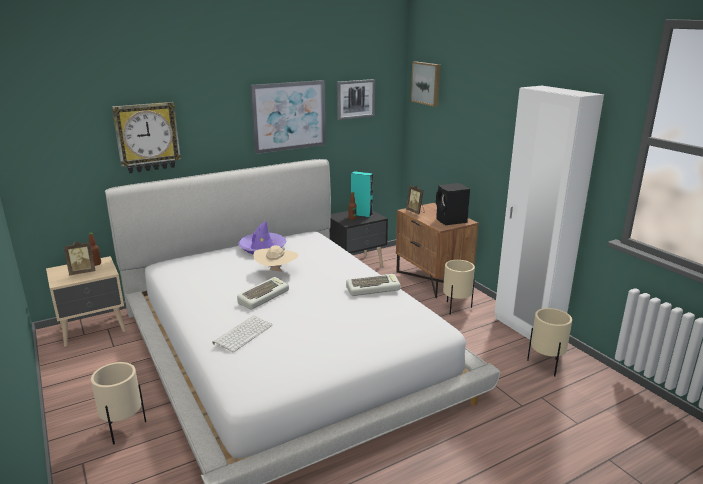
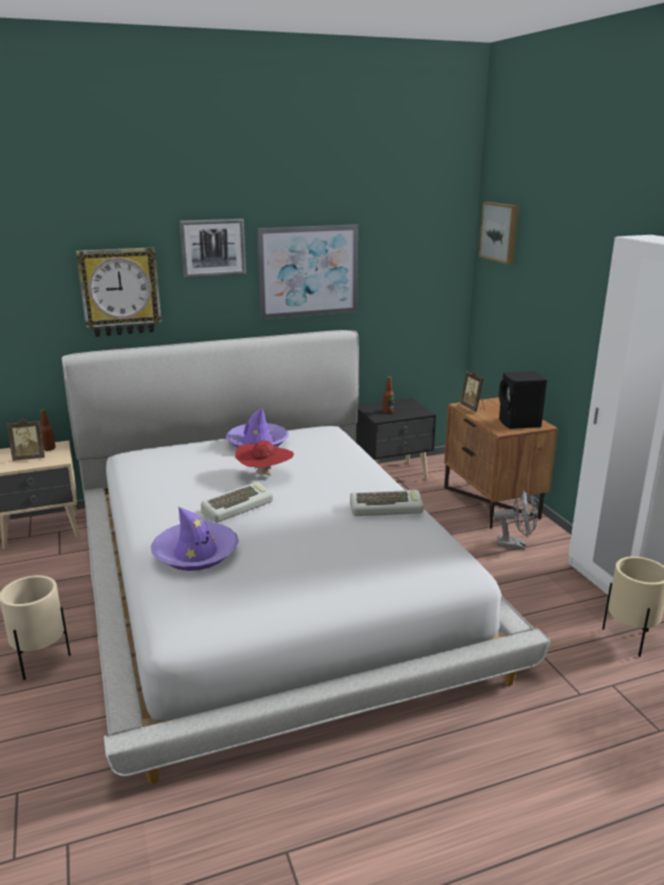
camera: 10 degrees right, 0 degrees up
keyboard [212,316,273,352] -> purple hat [151,507,239,571]
beige hat [253,245,298,272] -> red hat [235,440,294,476]
picture [337,79,375,120] -> picture moved to [180,219,246,278]
turquoise speaker [351,171,373,218] -> none
beige planter [443,260,475,315] -> grey fan [494,490,538,549]

